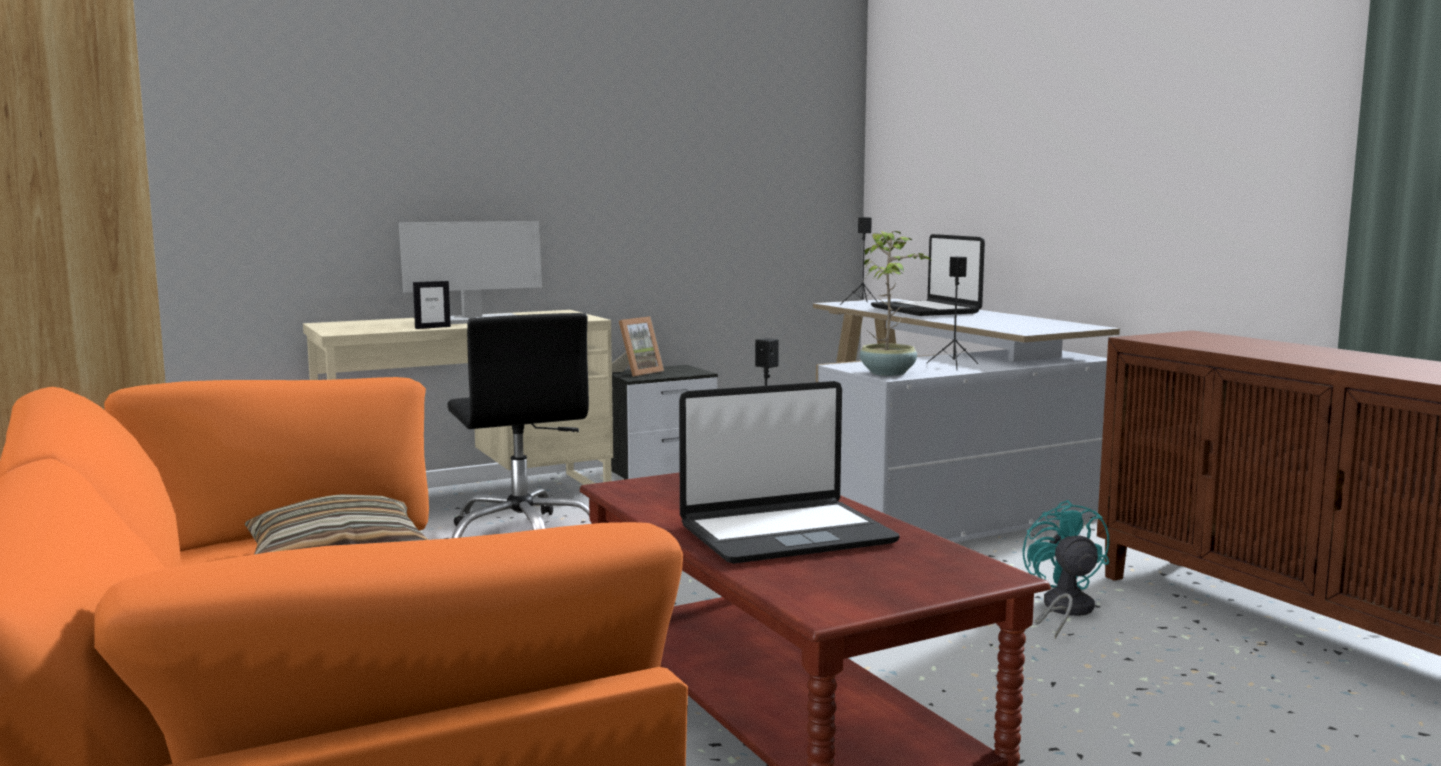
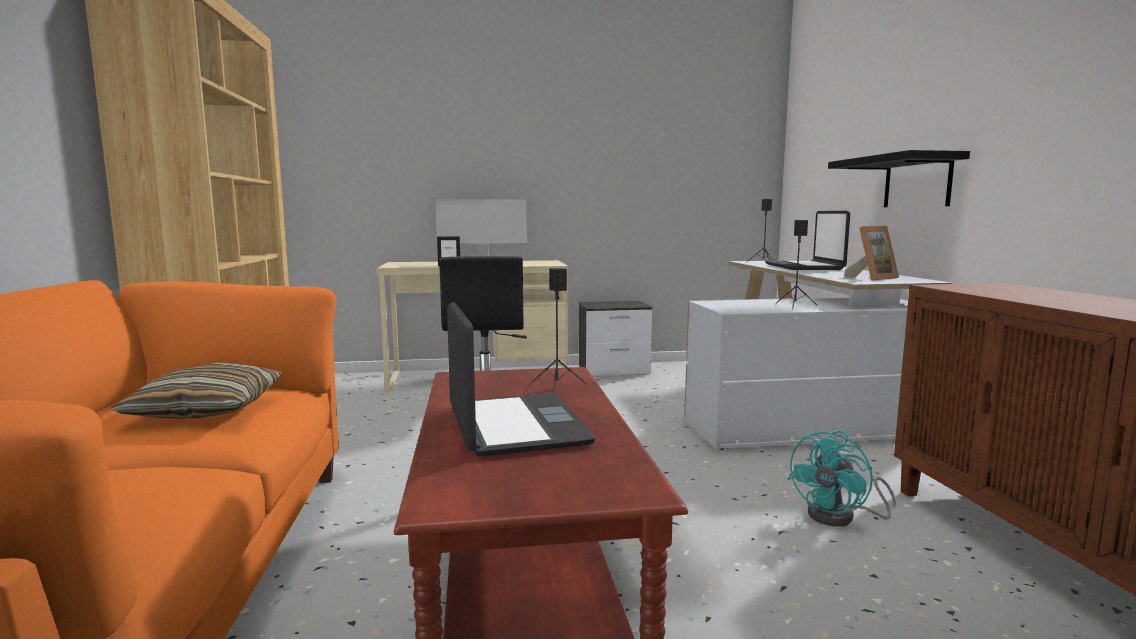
camera: 20 degrees right, 0 degrees up
picture frame [612,316,664,377] -> picture frame moved to [844,226,899,280]
laptop [679,381,900,564] -> laptop turned 105 degrees counterclockwise [447,302,596,457]
potted plant [860,231,931,376] -> none
turquoise fan [1022,500,1109,639] -> turquoise fan turned 150 degrees counterclockwise [788,430,896,527]
none -> black shelf [828,150,970,207]

